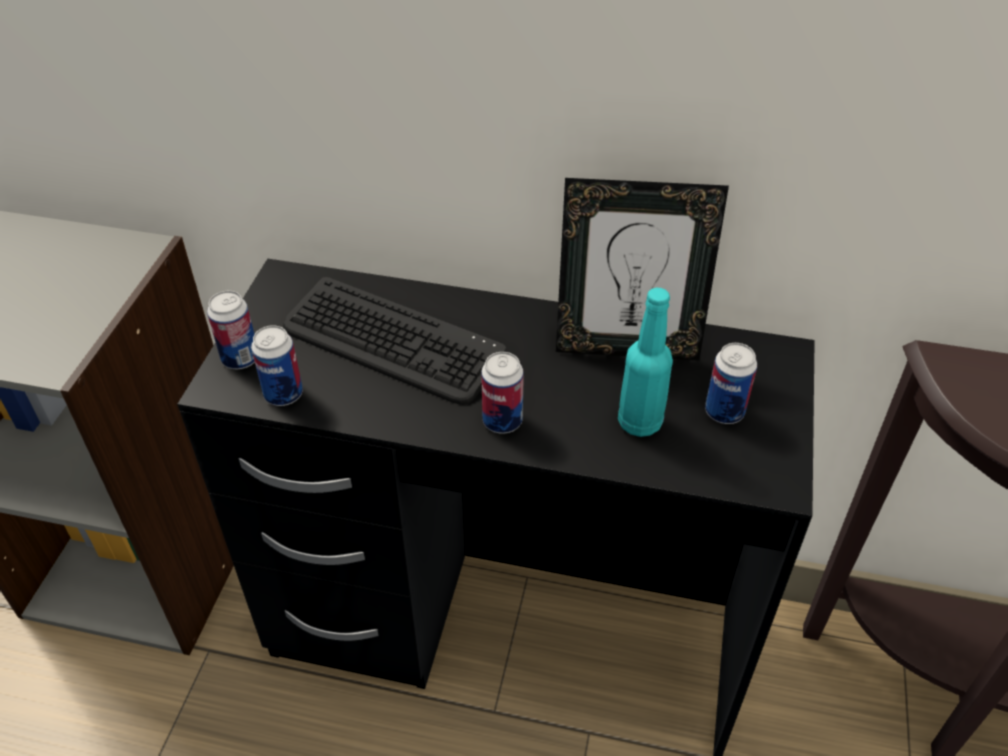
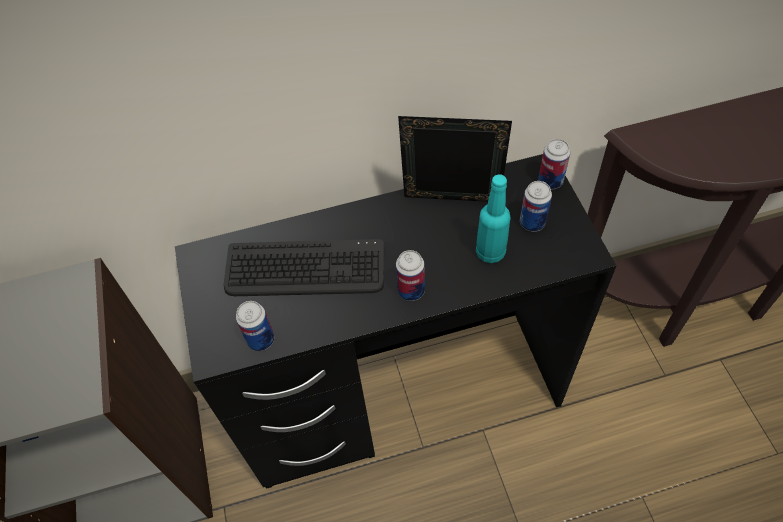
camera: 25 degrees left, 10 degrees up
can [207,291,255,369] -> can moved to [538,139,570,189]
picture frame [556,178,729,360] -> picture frame turned 150 degrees counterclockwise [398,116,512,202]

